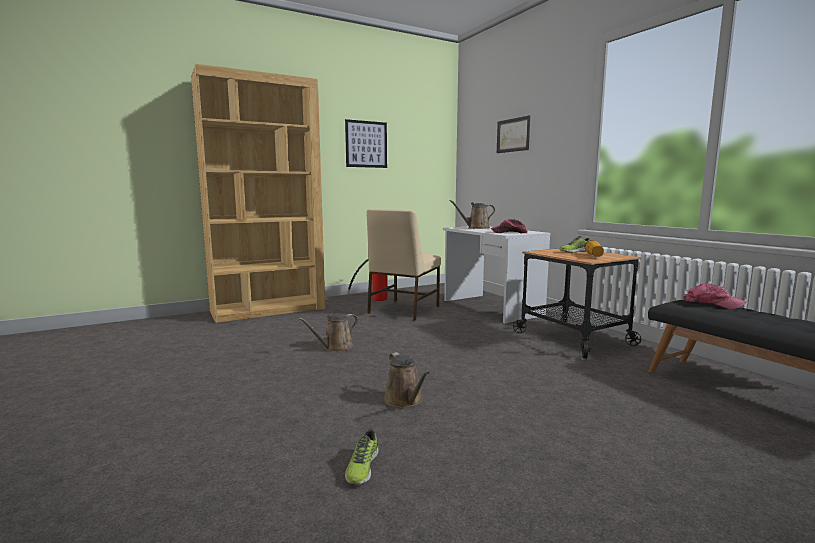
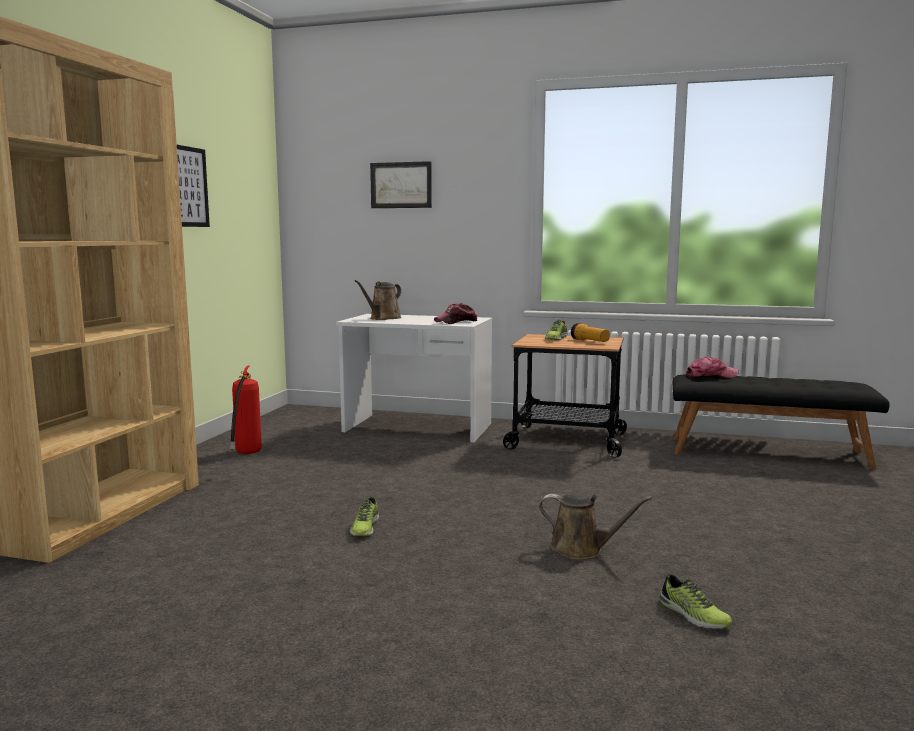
camera: 45 degrees left, 0 degrees up
brown watering can [298,314,358,352] -> shoe [350,497,379,536]
beige chair [366,209,441,320] -> none

